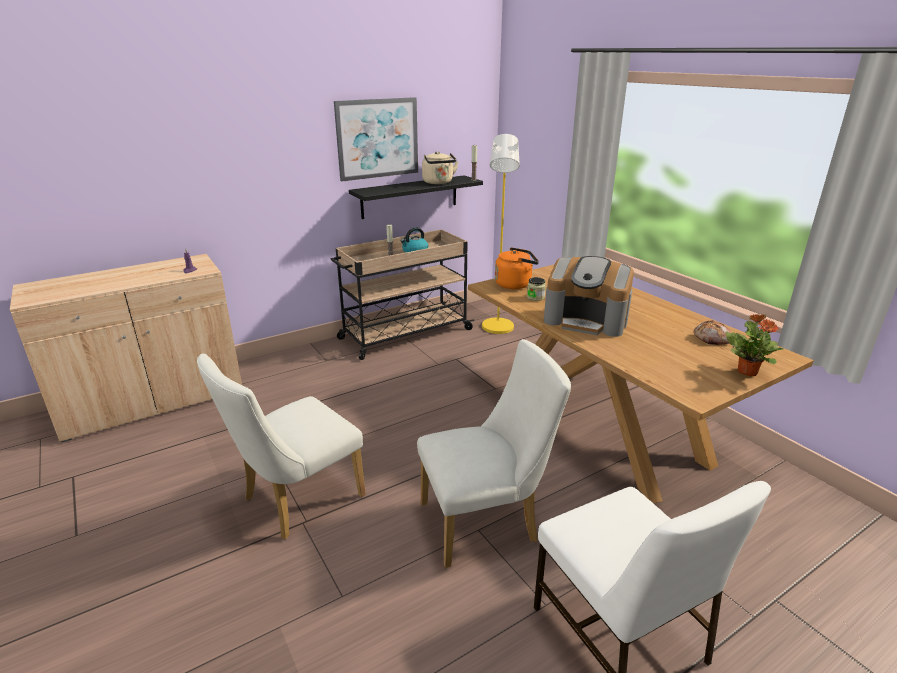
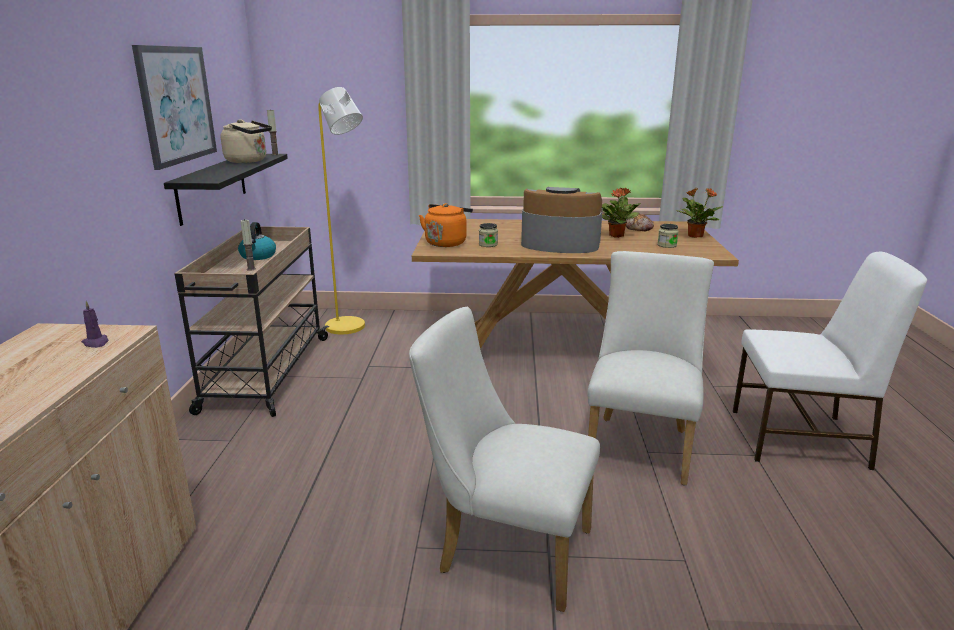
camera: 55 degrees left, 5 degrees down
white chair [197,354,366,540] -> white chair turned 120 degrees clockwise [409,307,600,612]
coffee machine [544,256,634,337] -> coffee machine turned 135 degrees counterclockwise [521,187,603,253]
none -> potted plant [602,188,641,238]
none -> jar [657,224,679,248]

